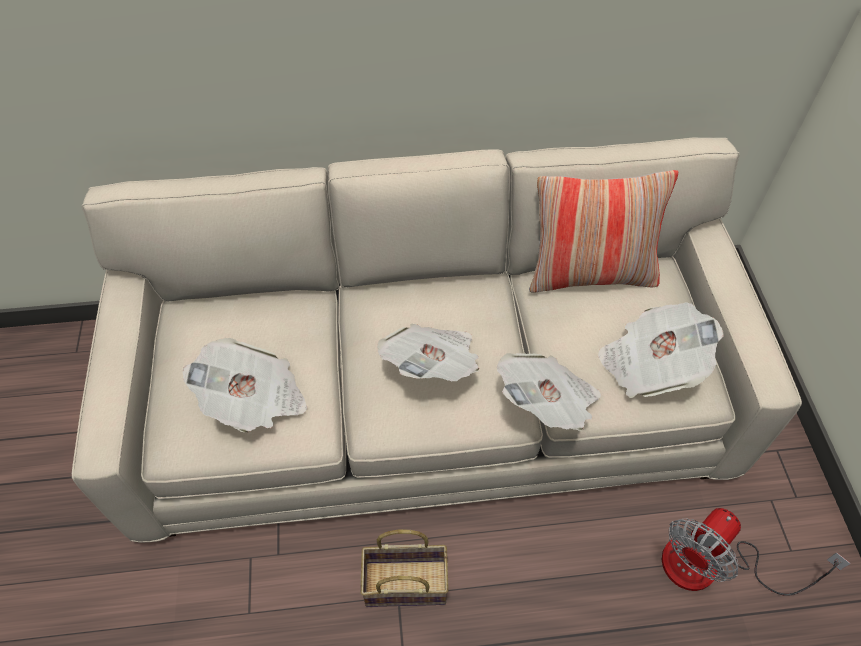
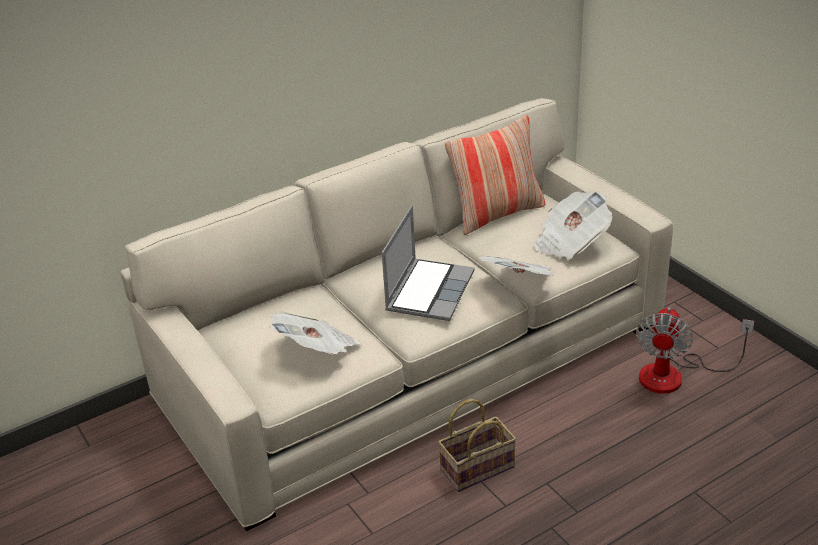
camera: 25 degrees left, 20 degrees down
newspaper [377,324,479,381] -> laptop [382,205,475,321]

